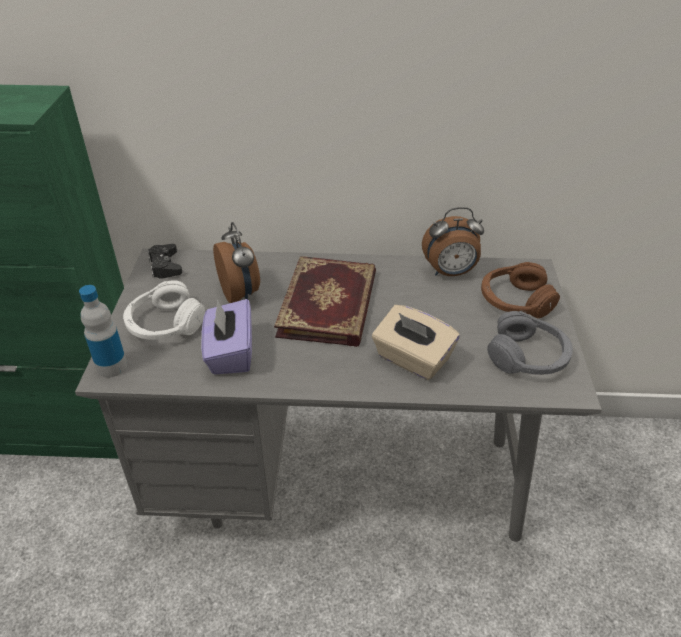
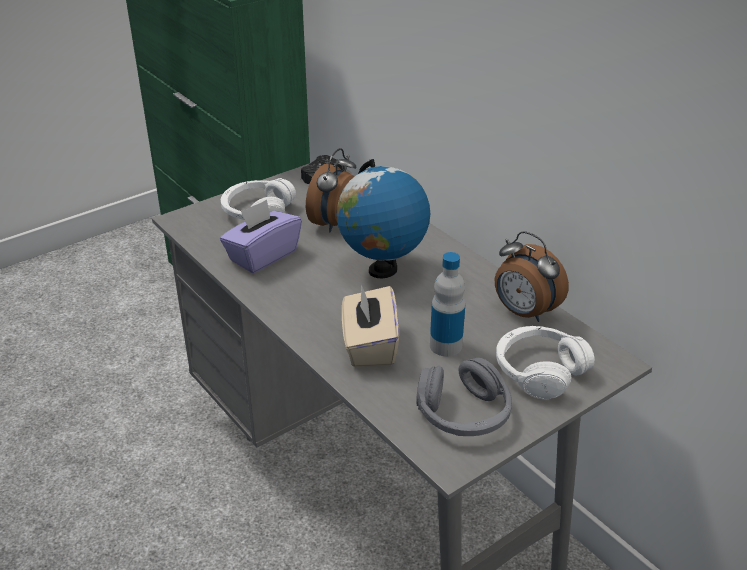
camera: 50 degrees right, 5 degrees down
bottle [79,285,127,378] -> bottle moved to [430,252,465,357]
book [274,256,376,347] -> globe [337,159,430,278]
brown headphones [481,262,560,318] -> white headphones [496,326,595,399]

